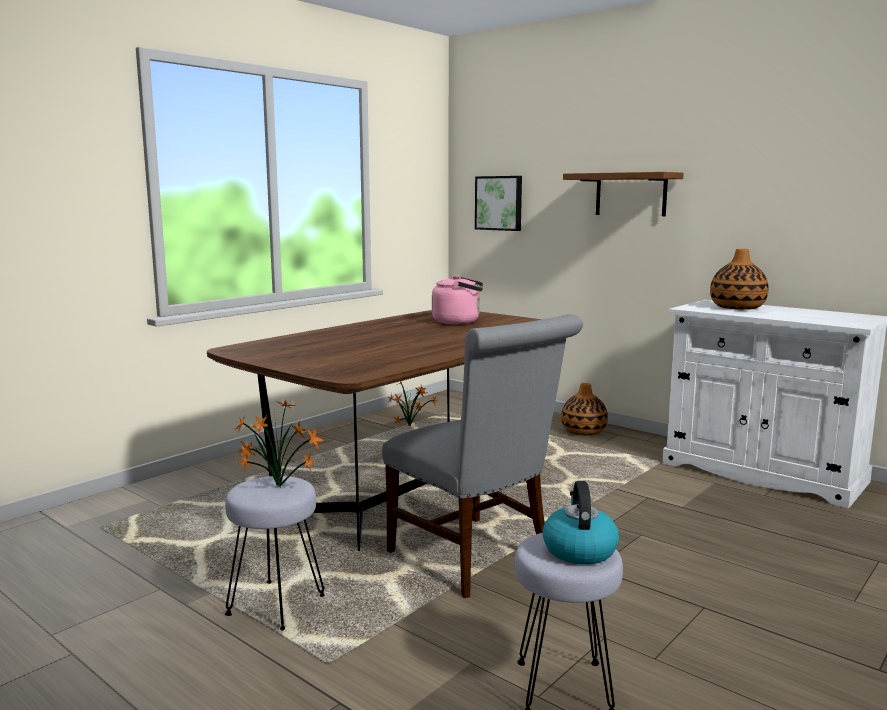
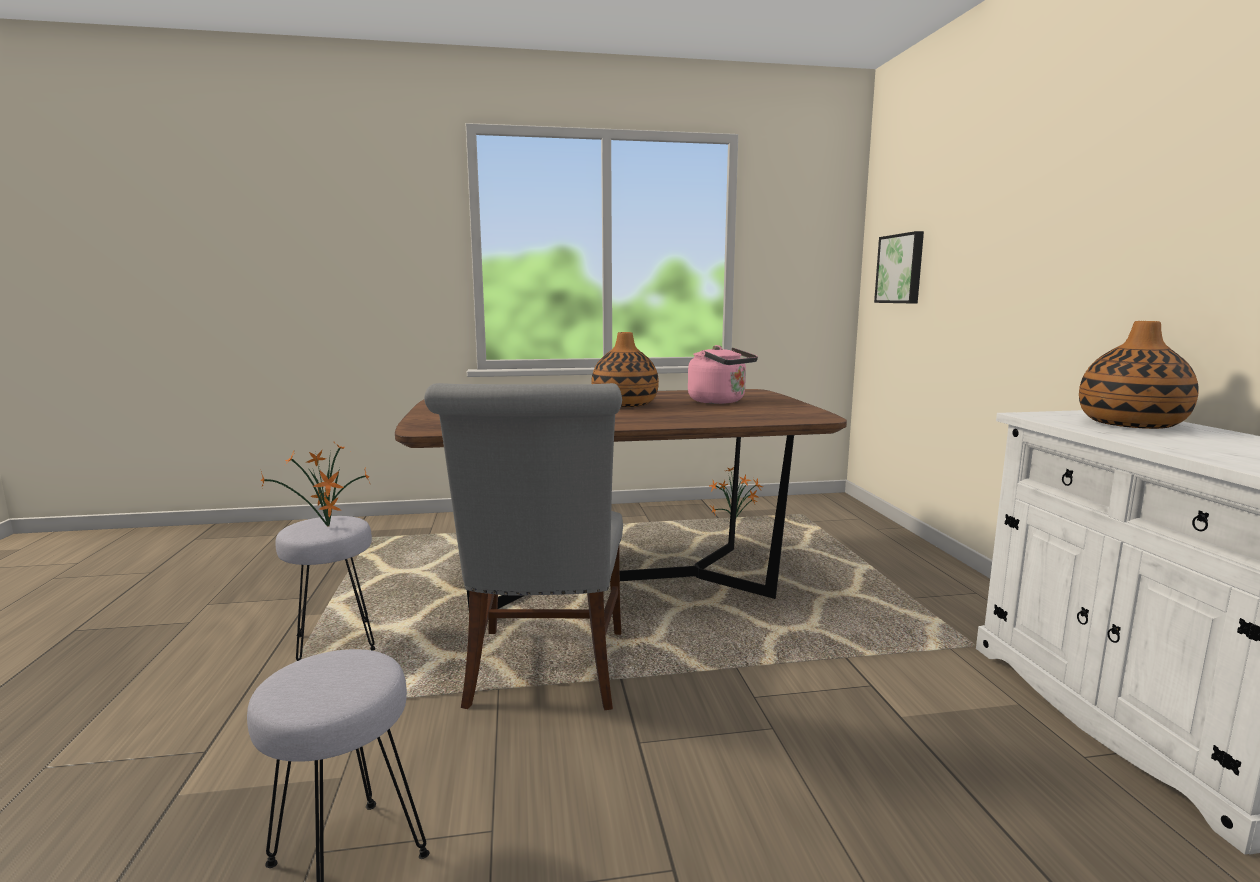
camera: 40 degrees right, 0 degrees up
kettle [543,481,619,565] -> none
vase [561,383,608,435] -> vase moved to [591,332,659,407]
brown shelf [563,172,683,216] -> none

